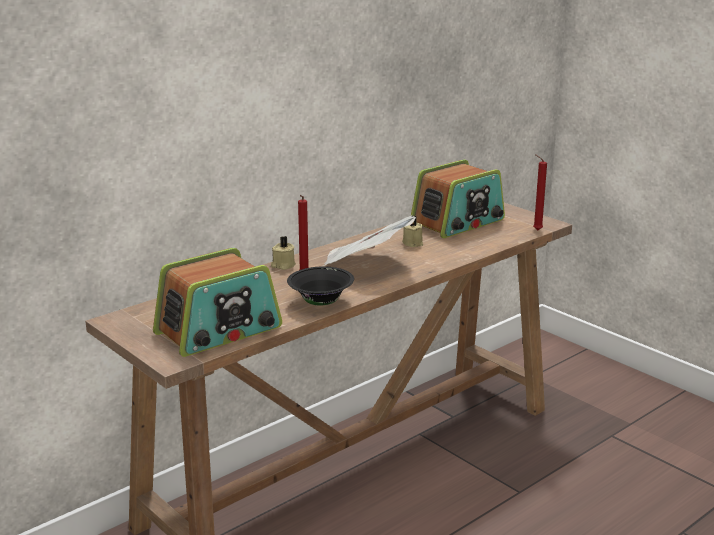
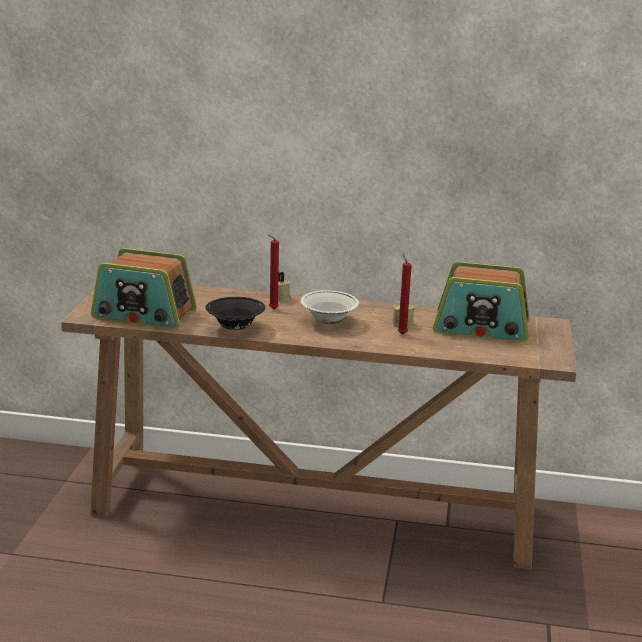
camera: 50 degrees right, 0 degrees up
newspaper [323,215,416,266] -> white bowl [300,290,359,324]
red candle [533,154,547,230] -> red candle moved to [398,253,412,335]

